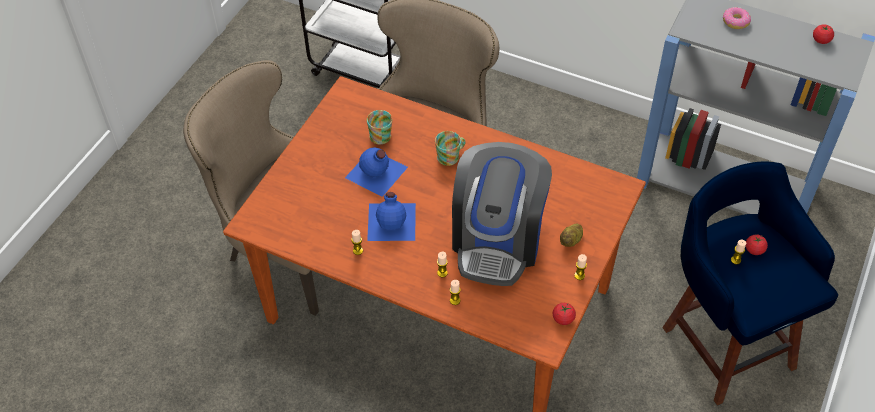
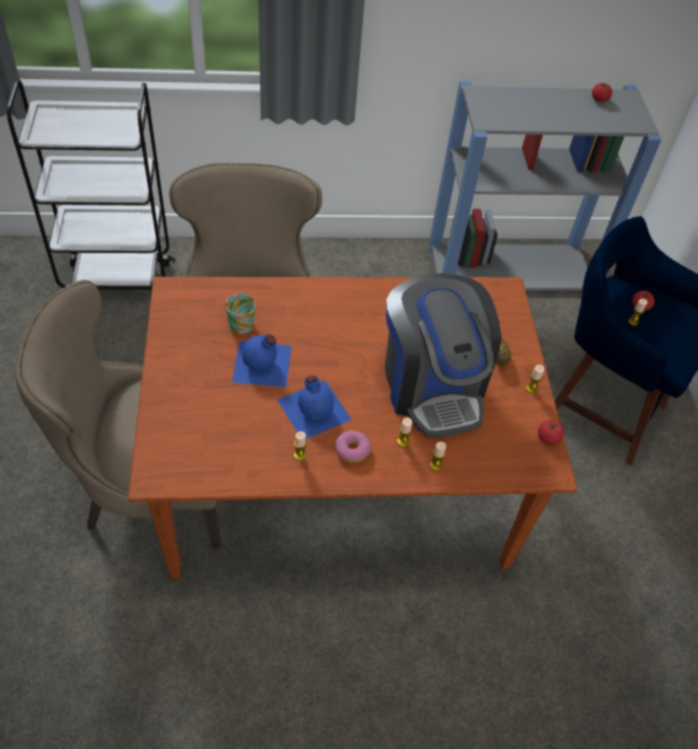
camera: 35 degrees left, 0 degrees up
mug [435,131,465,166] -> none
donut [723,7,751,29] -> donut moved to [335,430,371,463]

